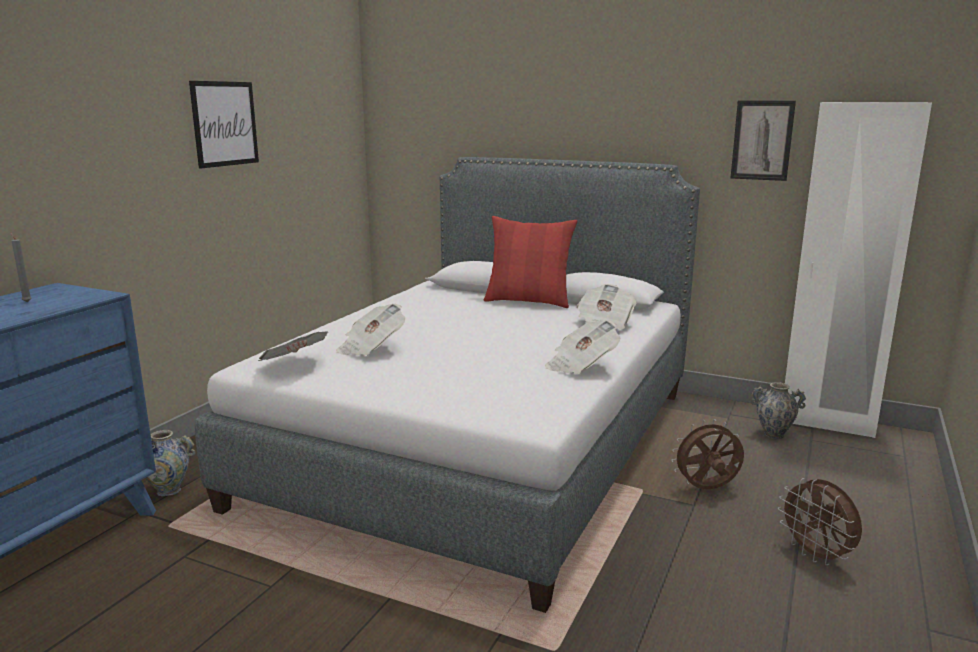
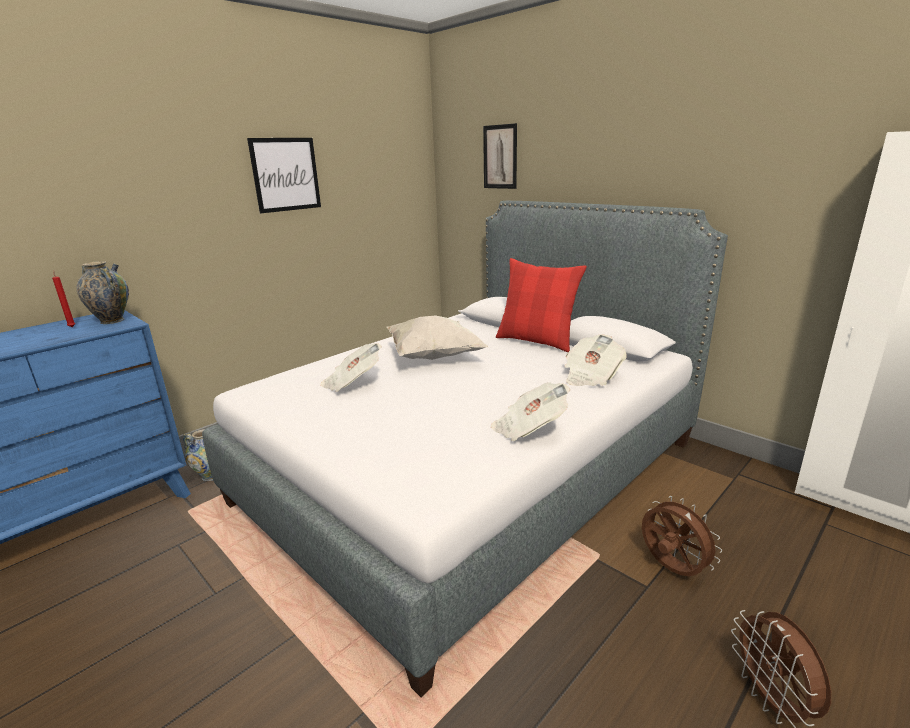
camera: 20 degrees right, 5 degrees up
grey candle [10,232,31,302] -> red candle [52,271,75,327]
newspaper [258,331,328,361] -> none
brown fan [671,419,744,489] -> brown fan turned 45 degrees clockwise [642,496,722,576]
picture [731,100,796,181] -> picture moved to [483,123,517,189]
vase [751,382,806,439] -> vase moved to [76,261,129,324]
none -> white pillow [387,315,488,360]

